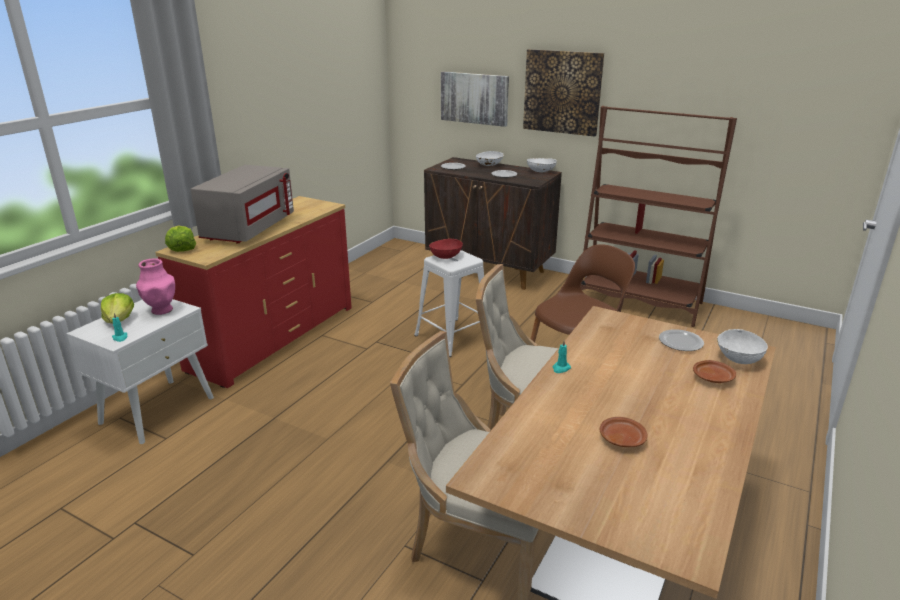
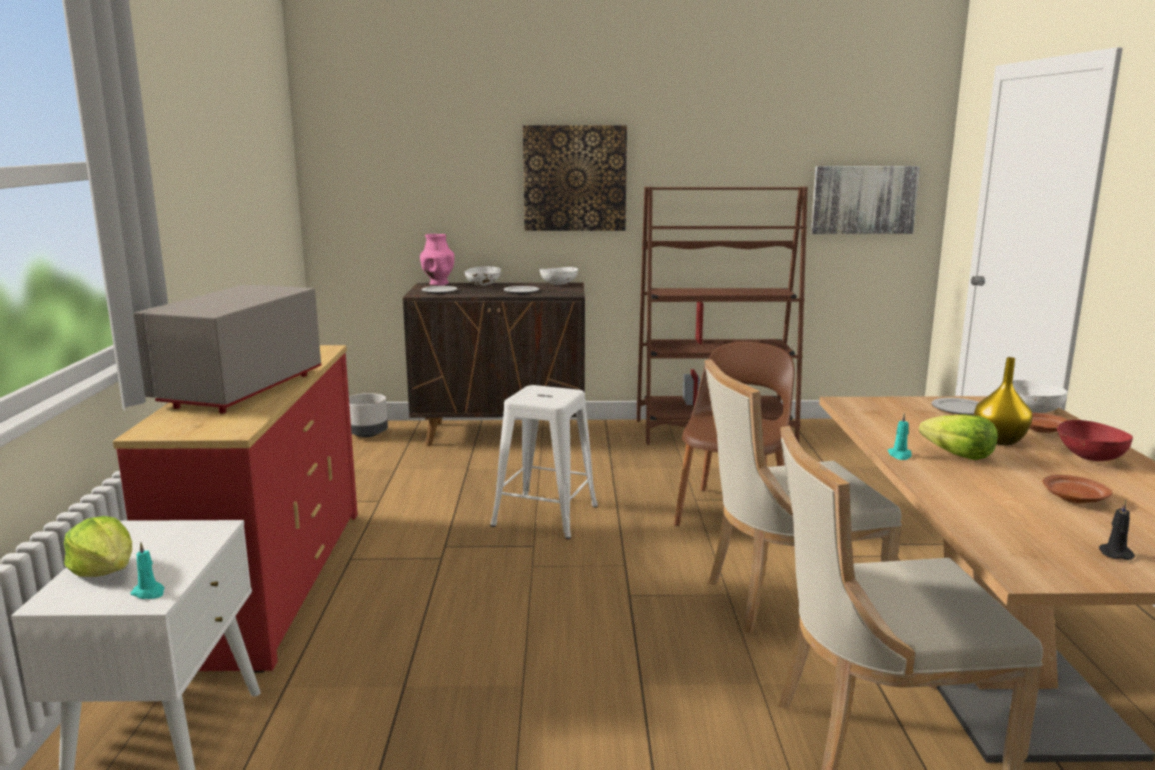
camera: 30 degrees left, 10 degrees down
pink vase [136,258,175,315] -> pink vase moved to [420,234,455,286]
lettuce [165,225,196,252] -> lettuce moved to [919,414,998,460]
grey microwave [190,165,294,243] -> grey microwave turned 150 degrees counterclockwise [134,285,321,414]
red bowl [429,238,463,259] -> red bowl moved to [1056,420,1133,461]
picture [441,71,509,127] -> picture moved to [811,166,920,234]
none -> grey planter [349,393,388,437]
none -> yellow vase [974,357,1033,445]
none -> black candle [1099,500,1135,560]

